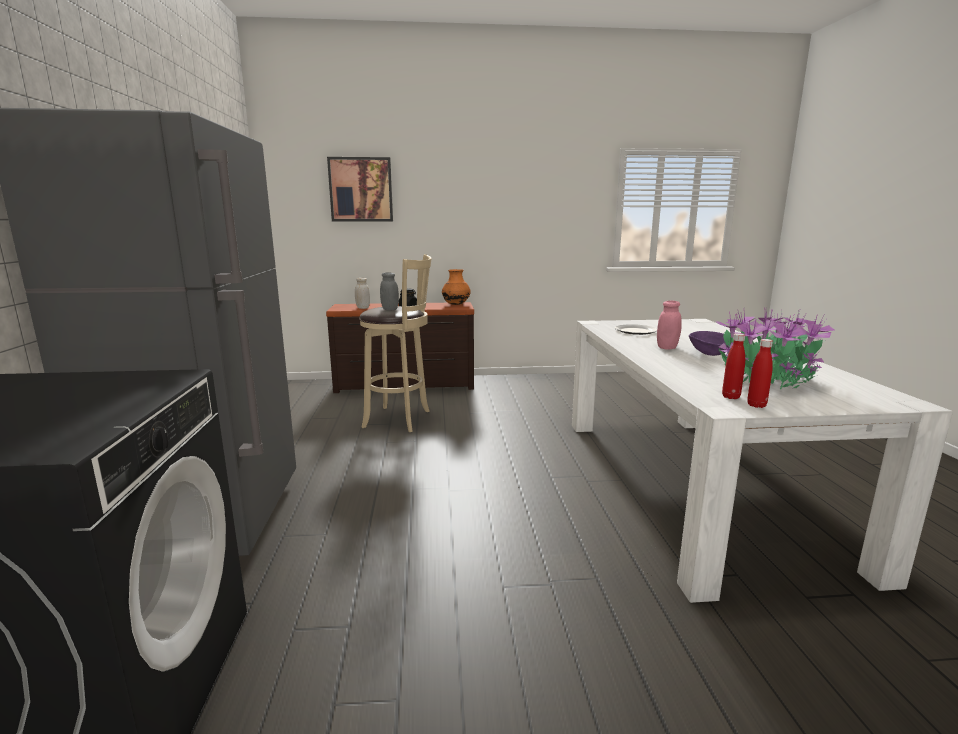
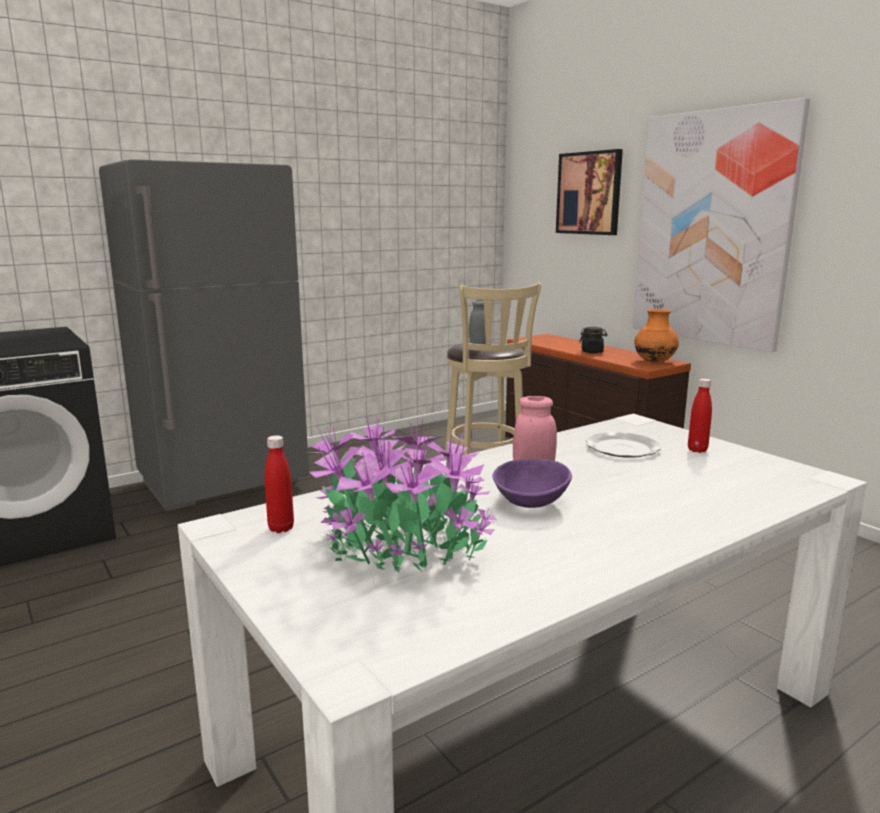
camera: 60 degrees right, 0 degrees up
white jar [355,278,370,309] -> none
red bottle [747,339,773,408] -> red bottle moved to [688,379,712,453]
none -> picture [633,98,810,352]

